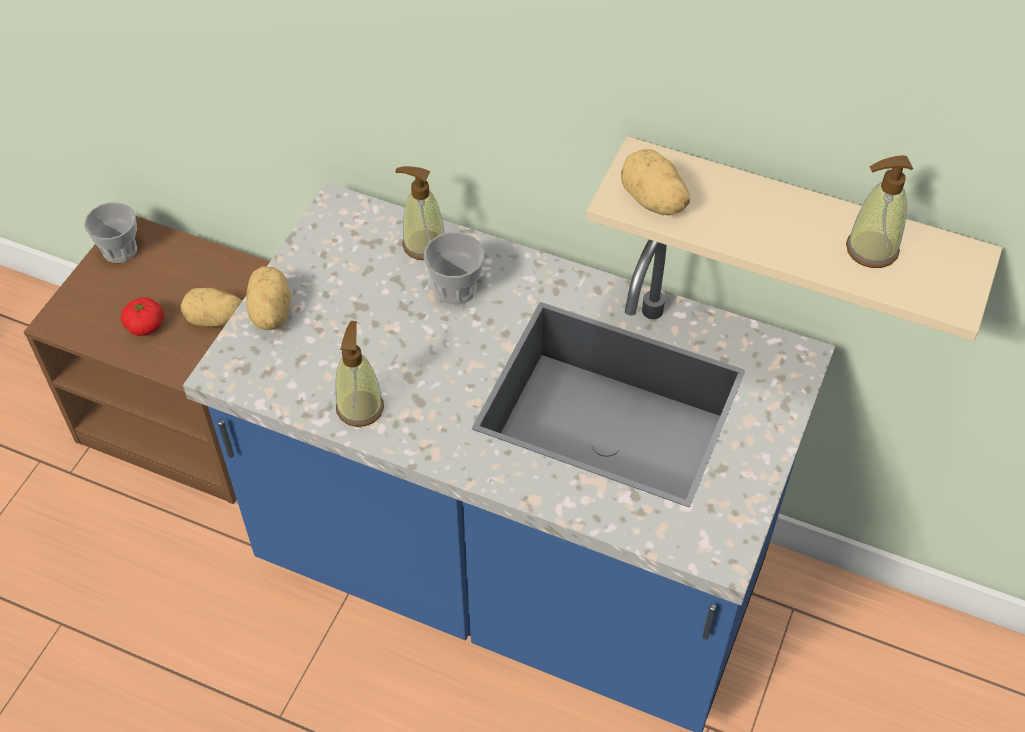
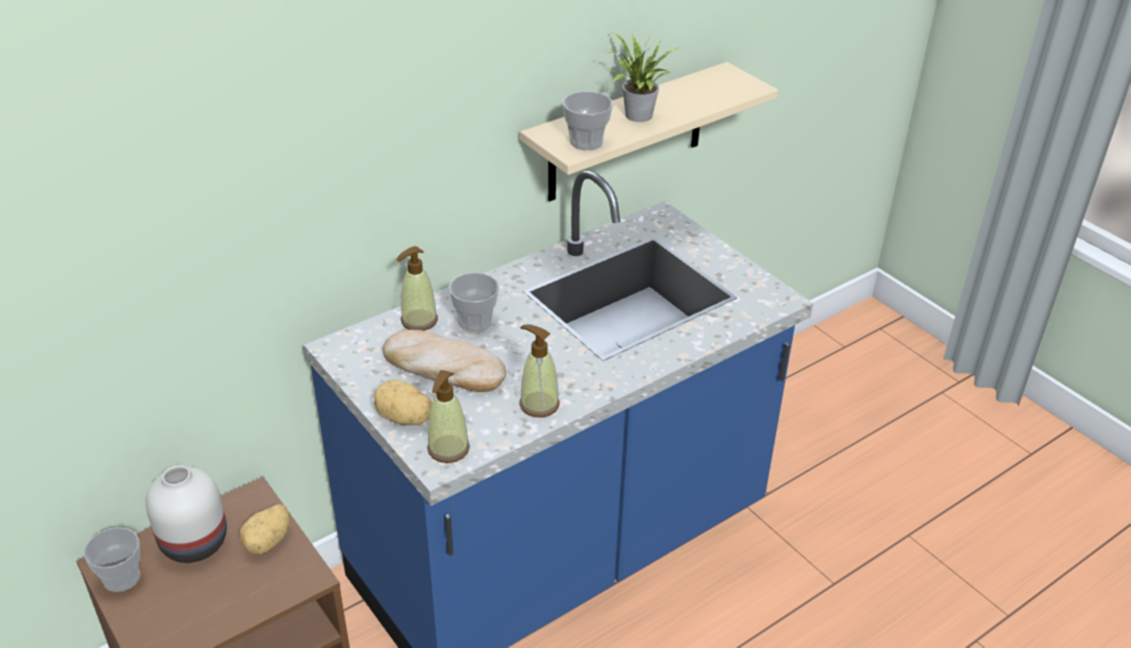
camera: 60 degrees left, 15 degrees down
tomato [121,297,164,336] -> none
potato [621,149,690,215] -> cup [563,91,613,150]
soap dispenser [846,155,913,268] -> soap dispenser moved to [427,370,470,463]
none -> white vase [146,465,227,563]
none -> bread [383,330,506,392]
none -> potted plant [605,32,678,122]

